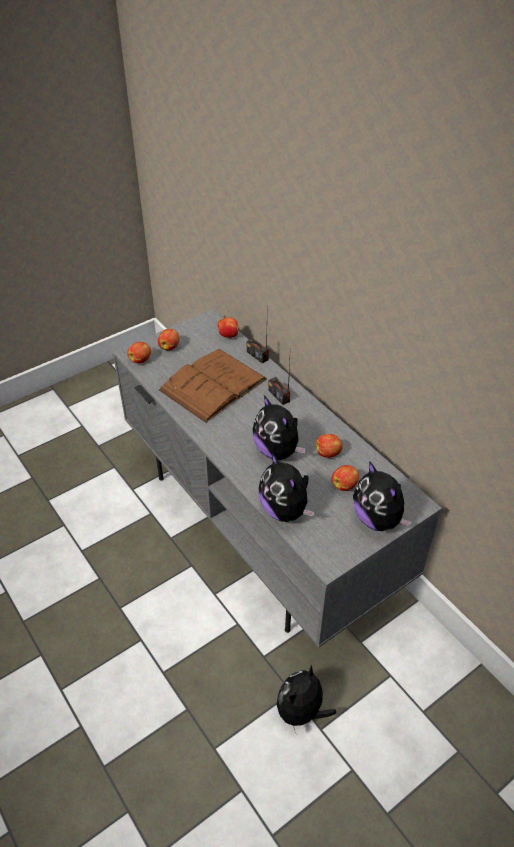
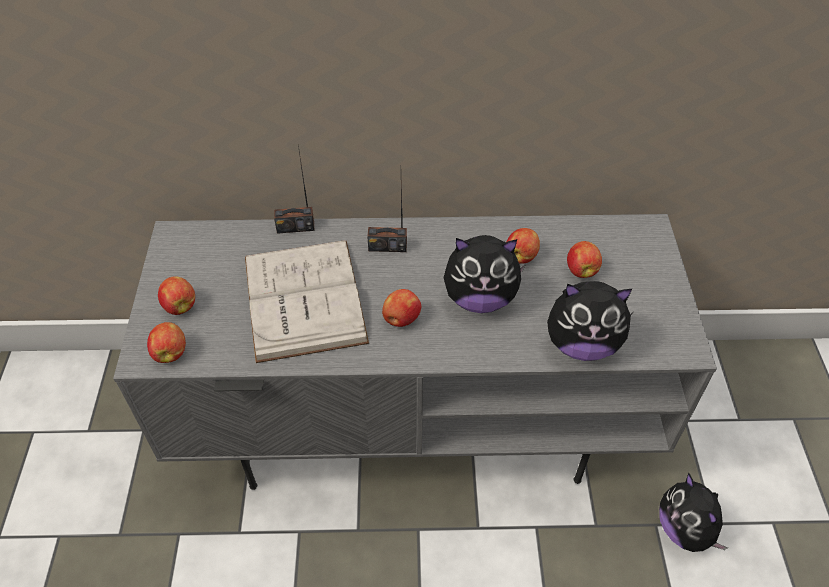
camera: 55 degrees left, 5 degrees up
brown book [159,349,267,423] -> white book [245,240,369,363]
apple [218,317,238,338] -> apple moved to [382,289,421,327]
plush toy [353,461,412,531] -> none

